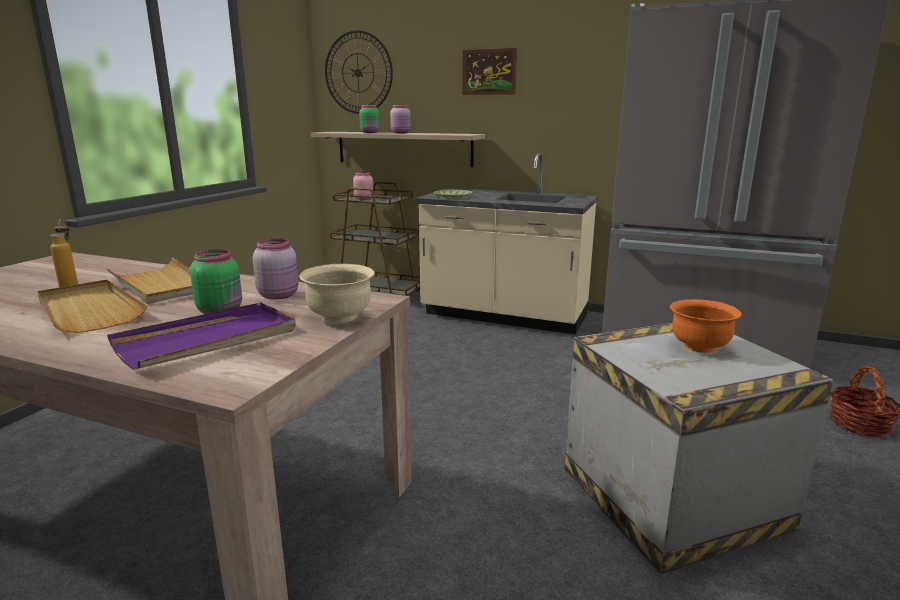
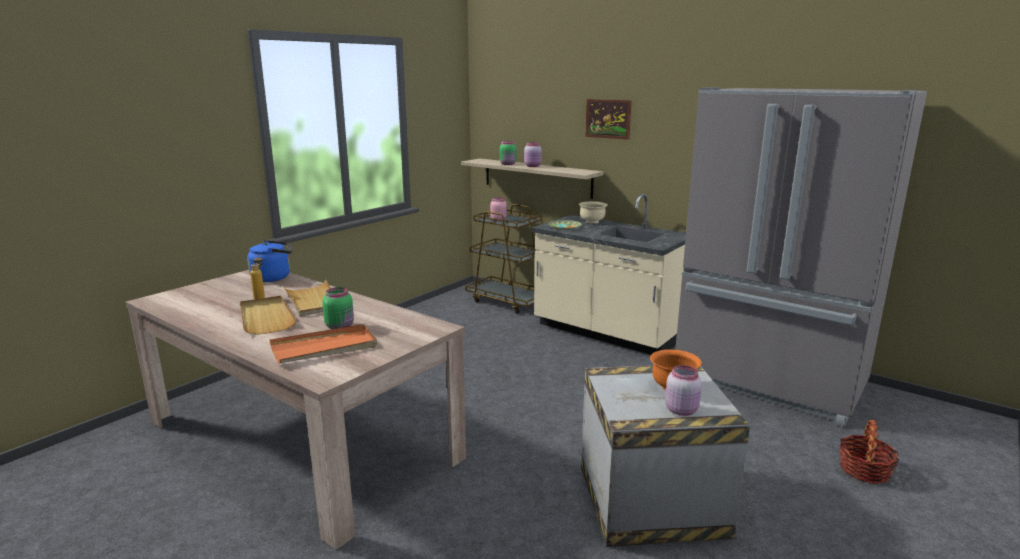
camera: 15 degrees right, 0 degrees up
purple tray [107,302,296,370] -> orange tray [269,324,377,363]
pink jar [253,238,298,300] -> pink jar moved to [665,365,702,416]
beige bowl [299,264,375,323] -> beige bowl moved to [579,201,608,223]
wall clock [325,30,393,114] -> none
none -> blue kettle [247,240,292,282]

